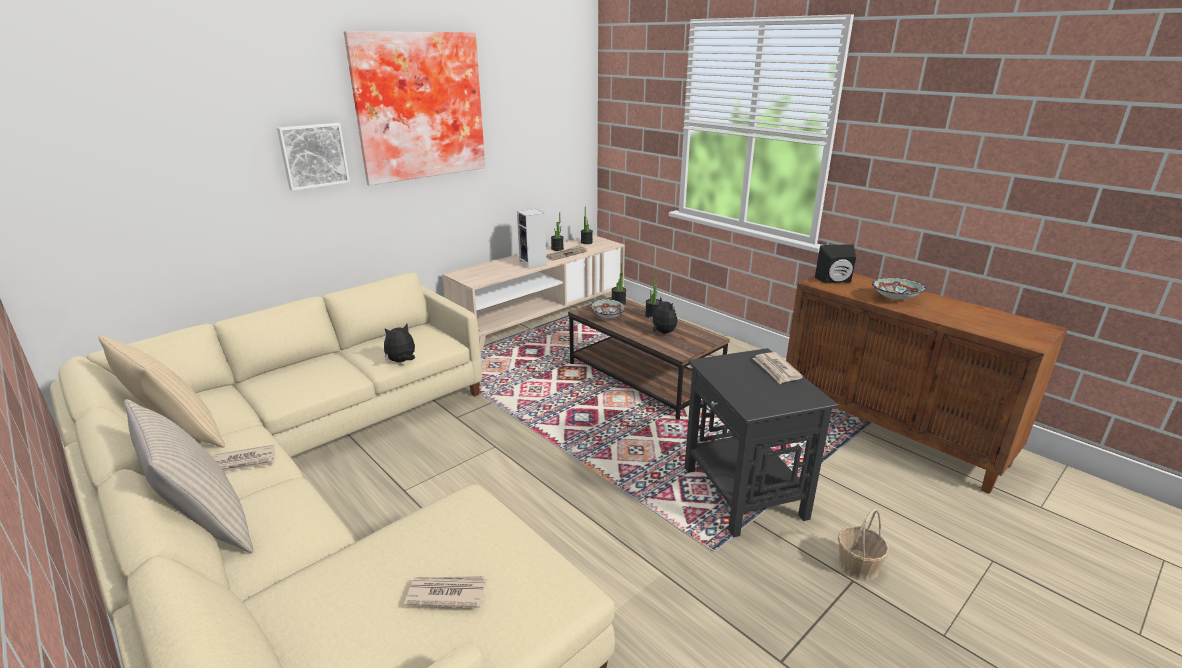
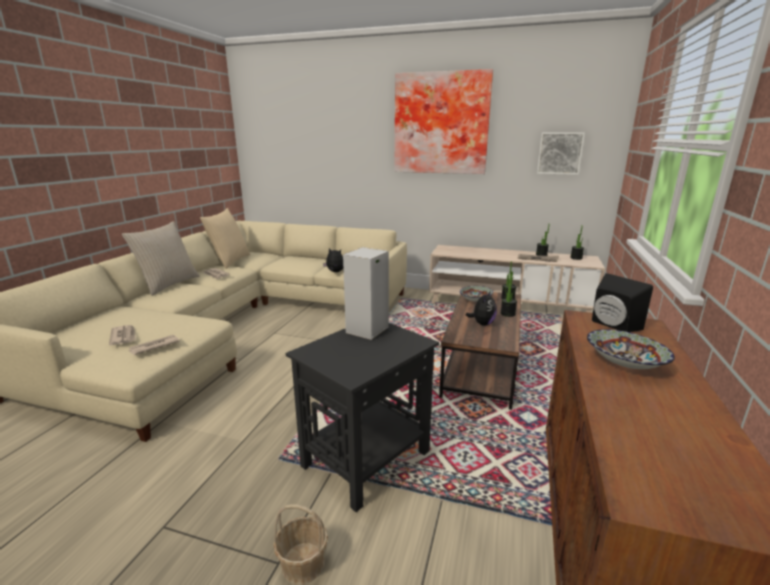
camera: 60 degrees right, 5 degrees down
picture [277,123,350,191] -> picture moved to [537,132,585,175]
speaker [517,209,546,269] -> speaker moved to [343,247,389,340]
newspaper [753,352,803,384] -> newspaper moved to [128,335,180,355]

